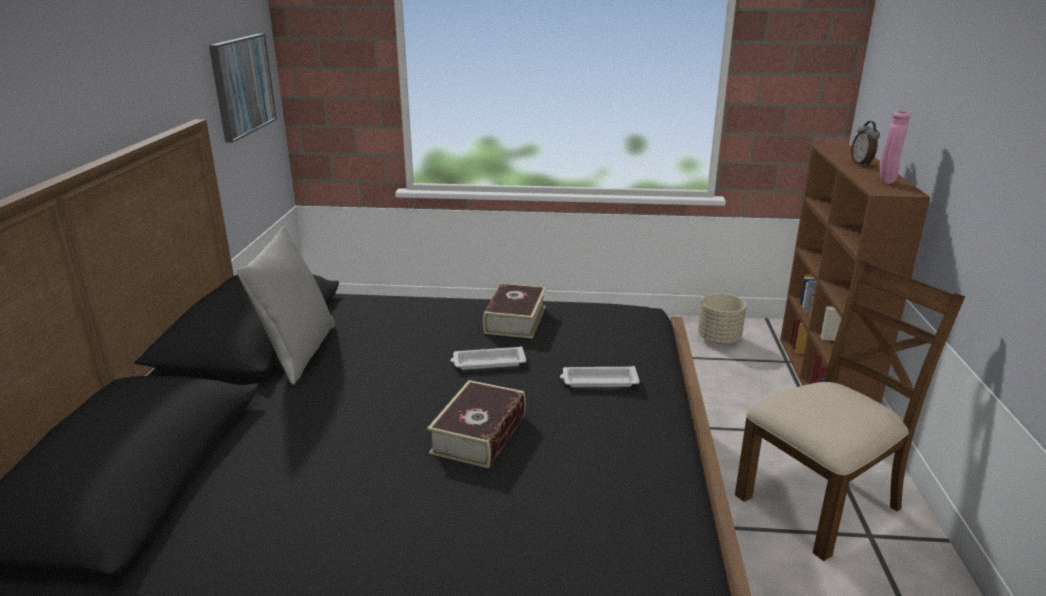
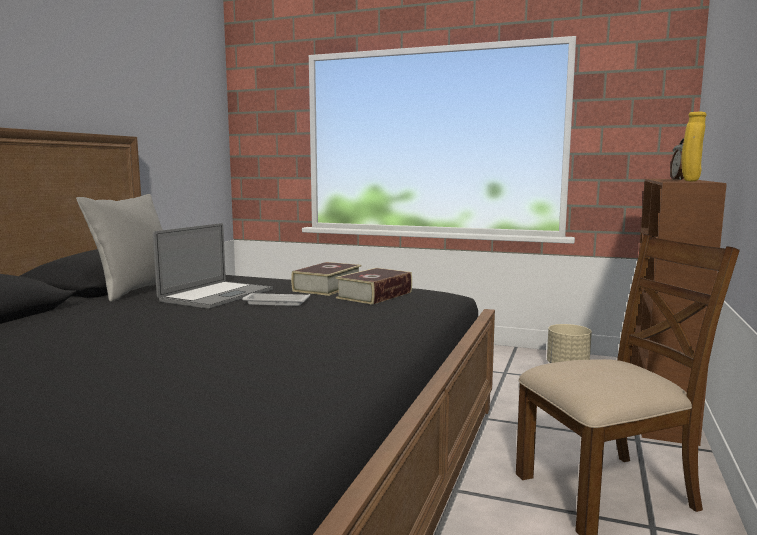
camera: 15 degrees right, 15 degrees down
picture [209,34,277,143] -> none
book [427,380,526,468] -> book moved to [336,268,412,305]
white tray [560,366,640,387] -> none
pink vase [879,111,911,184] -> yellow vase [681,112,706,182]
none -> laptop [153,223,273,309]

